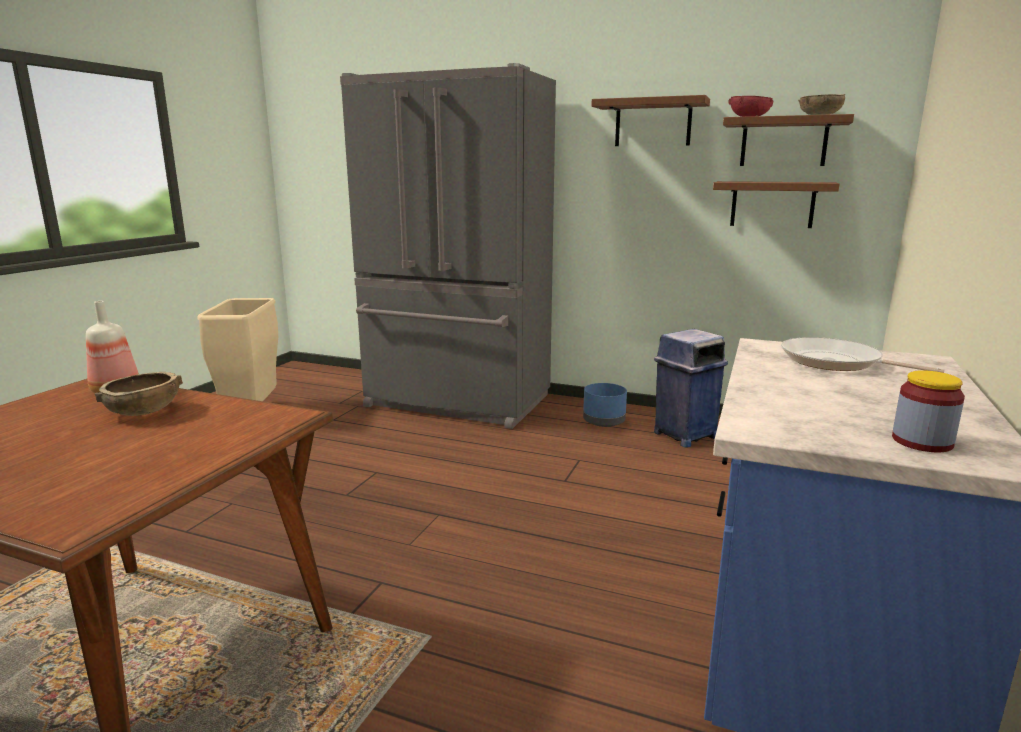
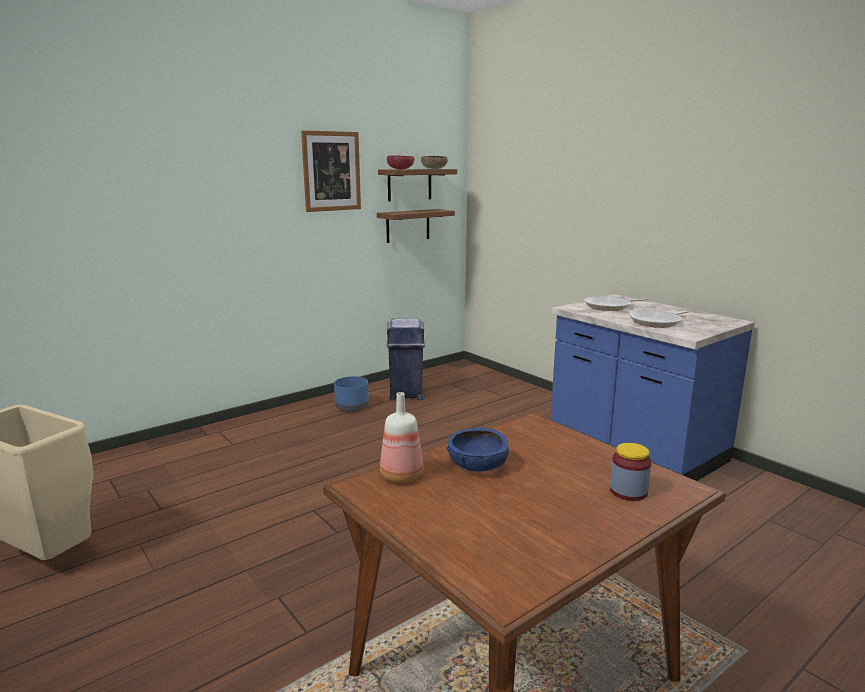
camera: 60 degrees left, 0 degrees up
brown bowl [95,372,183,416] -> blue bowl [446,428,509,472]
grey fridge [340,63,556,429] -> none
brown shelf [591,95,710,146] -> picture [301,130,361,212]
jar [892,370,965,452] -> jar moved to [610,443,652,501]
none -> frying pan [629,310,689,328]

